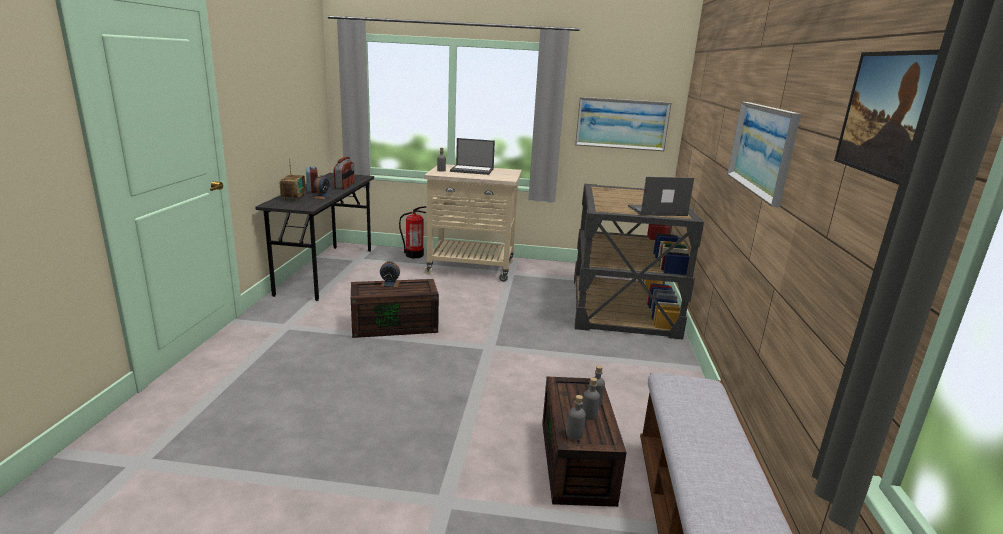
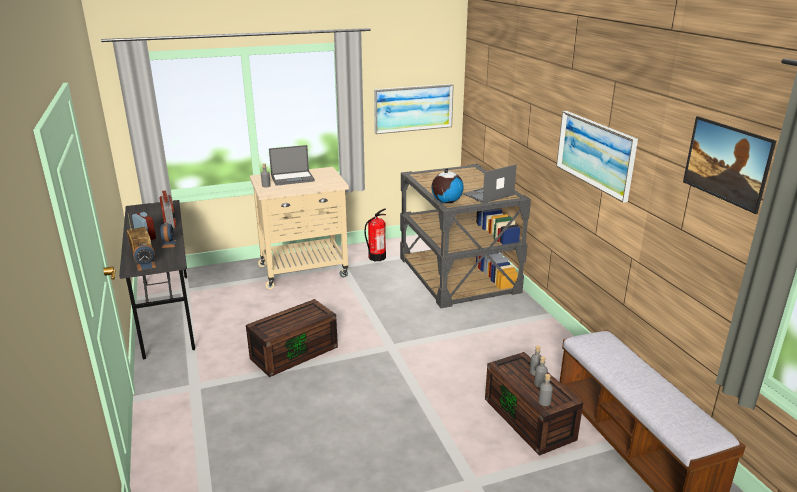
camera: 25 degrees left, 5 degrees up
alarm clock [380,261,400,287] -> alarm clock moved to [133,243,156,271]
fire extinguisher [399,206,426,258] -> fire extinguisher moved to [364,208,386,261]
none -> globe [432,168,464,203]

